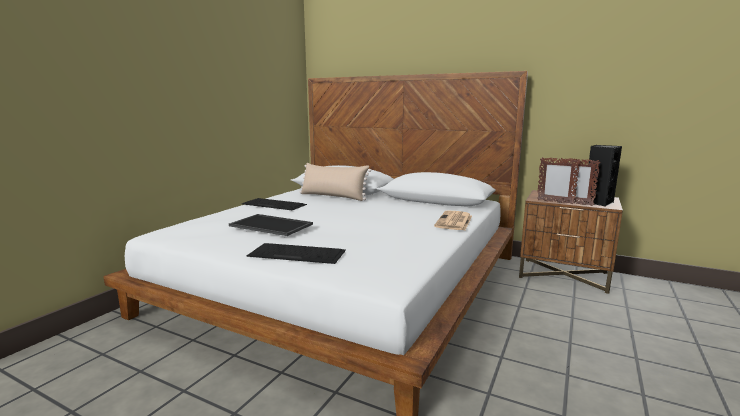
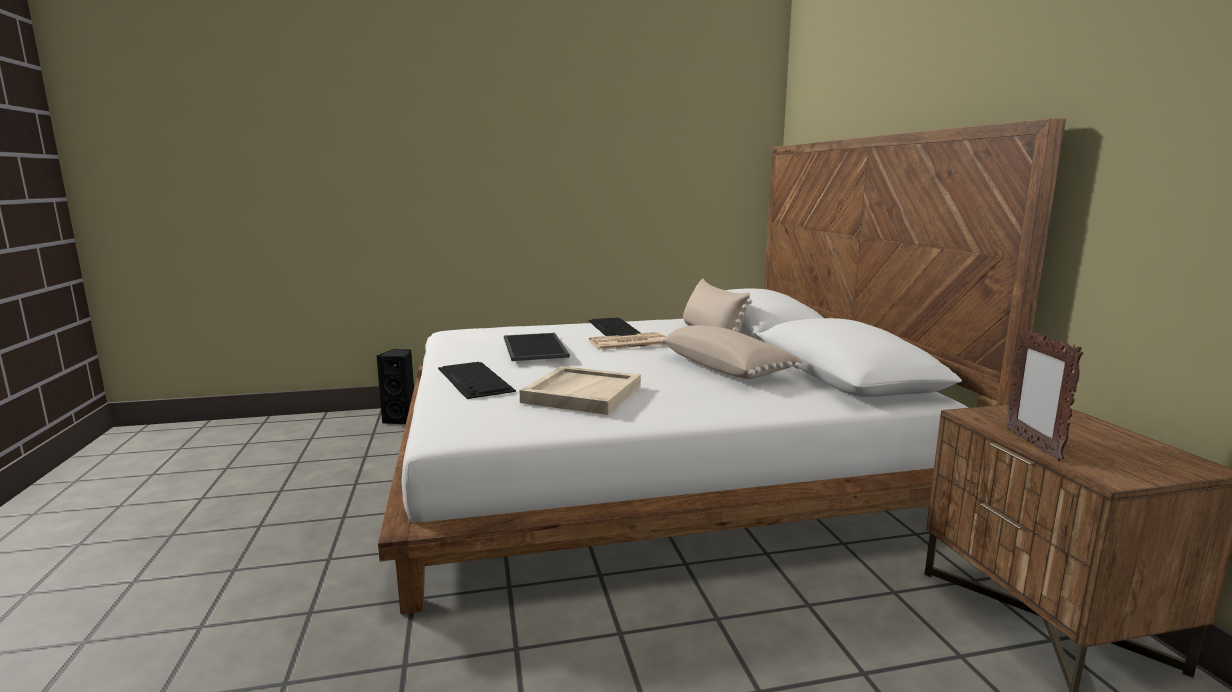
camera: 50 degrees right, 0 degrees up
newspaper [434,210,472,230] -> newspaper moved to [589,332,667,350]
picture frame [537,157,580,205] -> none
black speaker [584,145,622,207] -> black speaker moved to [376,349,414,424]
none -> beige tray [519,366,641,415]
none -> beige pillow [662,325,802,379]

